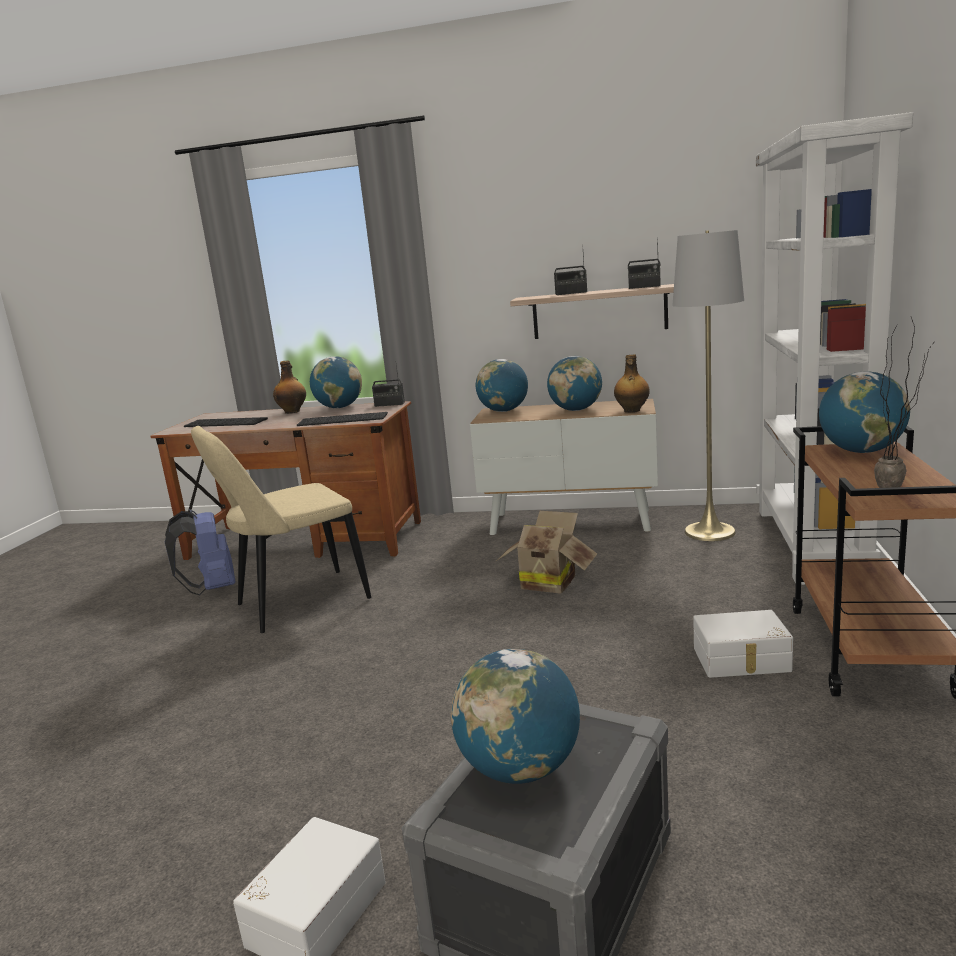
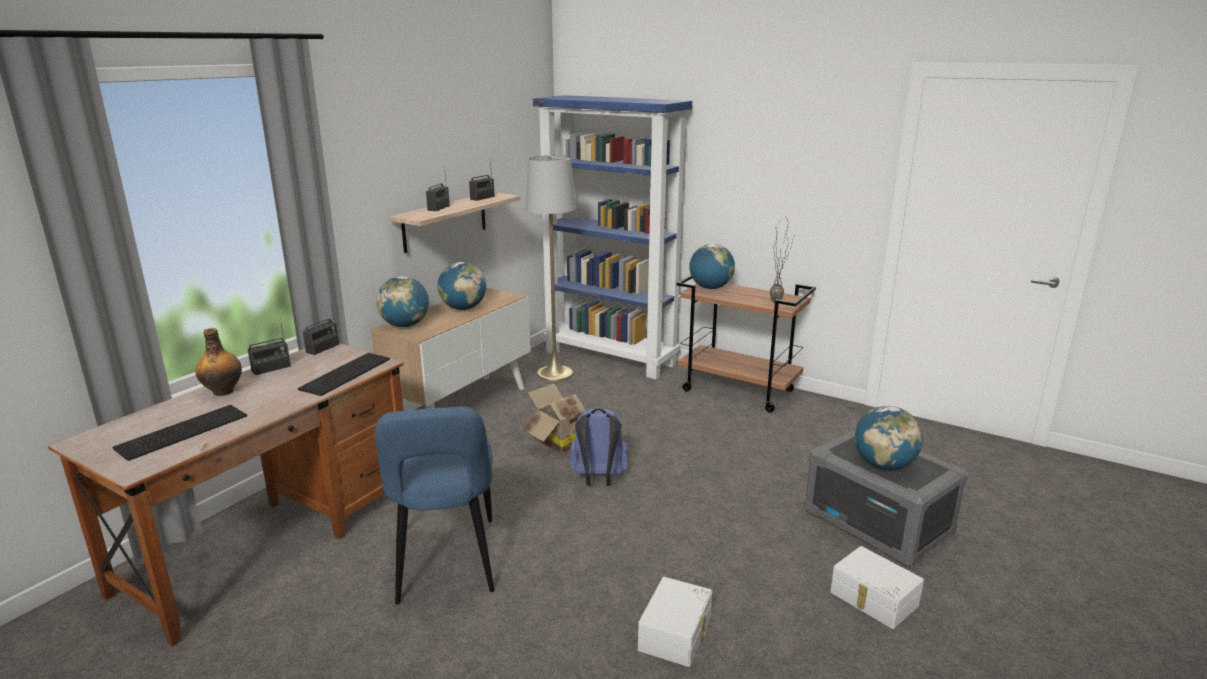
camera: 70 degrees left, 5 degrees up
blue backpack [165,509,235,595] -> blue backpack moved to [570,408,628,486]
beige chair [191,426,371,633] -> blue chair [374,407,494,605]
globe [310,356,362,408] -> radio [248,318,291,375]
bottle [614,354,650,413] -> none
white storage box [693,610,793,678] -> white storage box moved to [638,577,712,667]
white bookcase [756,112,913,585] -> blue bookcase [533,95,692,379]

